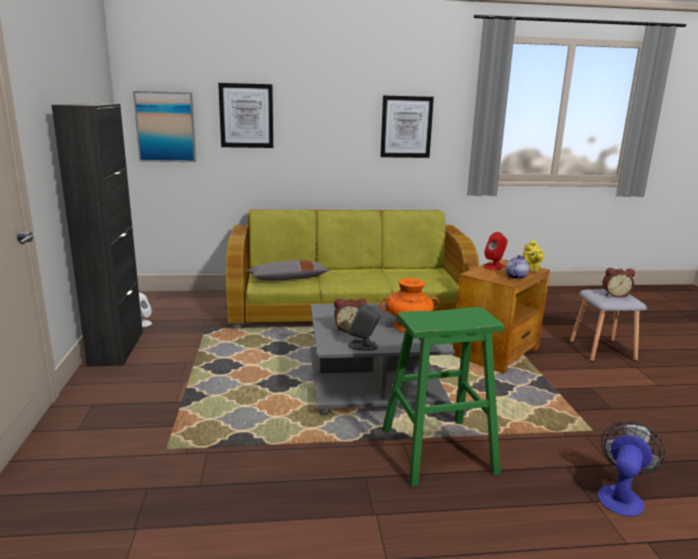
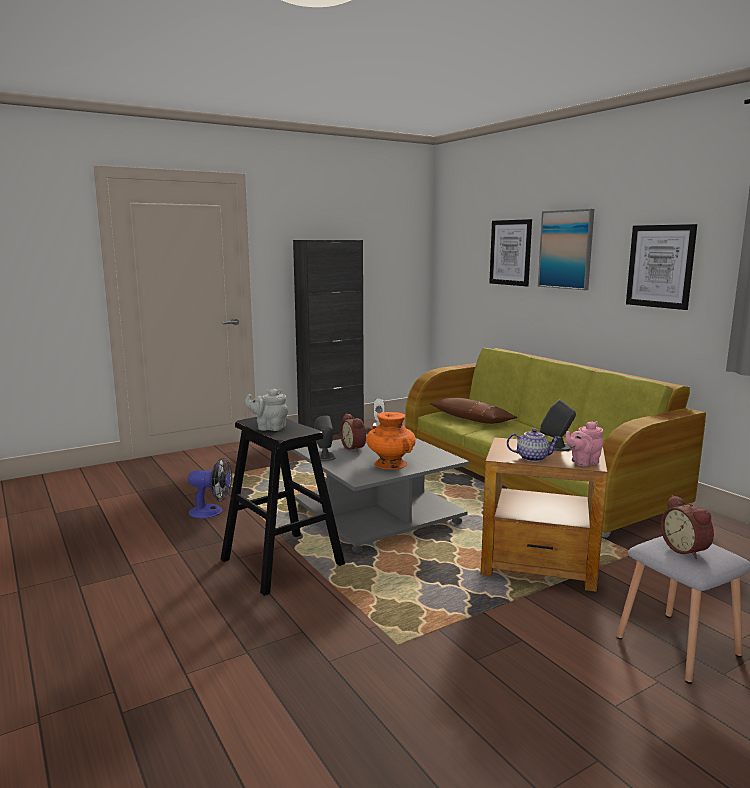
camera: 65 degrees right, 5 degrees down
picture [133,91,196,162] -> picture moved to [538,209,594,290]
grey pillow [247,260,329,281] -> brown pillow [430,398,517,424]
green stool [382,307,504,487] -> black stool [221,417,345,596]
red speaker [484,232,508,270] -> grey speaker [540,399,576,451]
yellow teapot [523,240,544,272] -> pink teapot [565,421,604,466]
fan [598,421,665,517] -> fan moved to [188,458,232,519]
none -> grey teapot [244,388,288,431]

